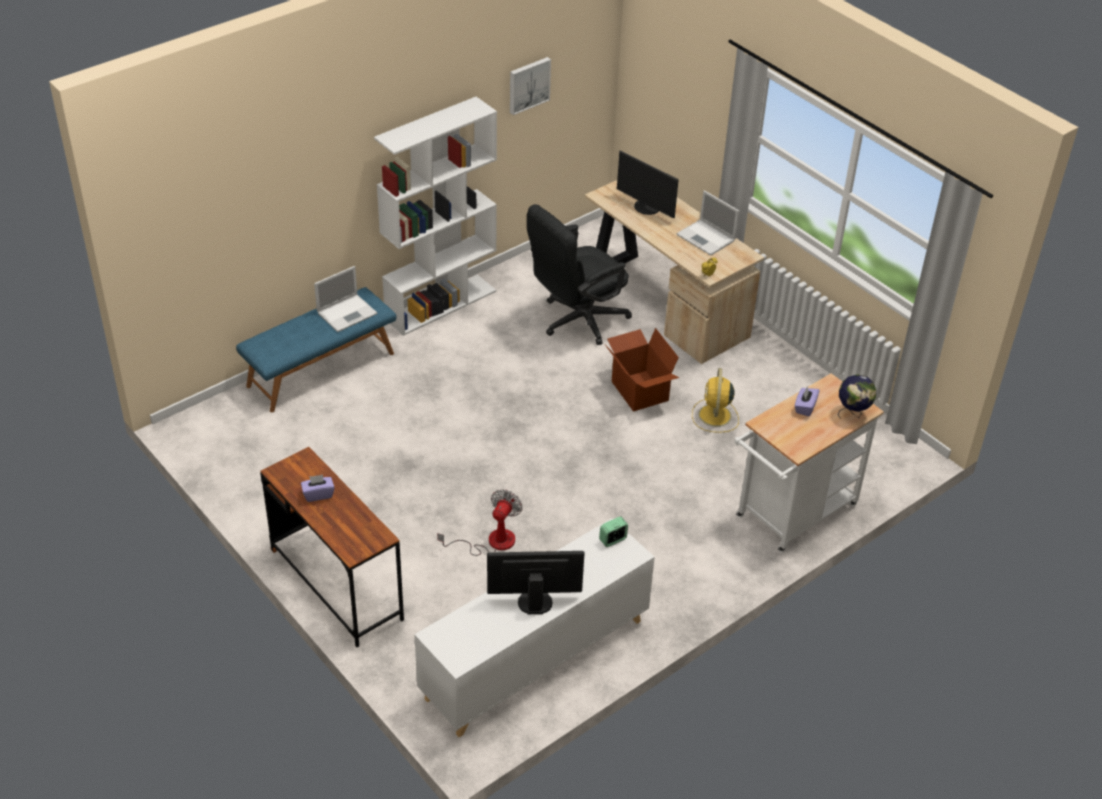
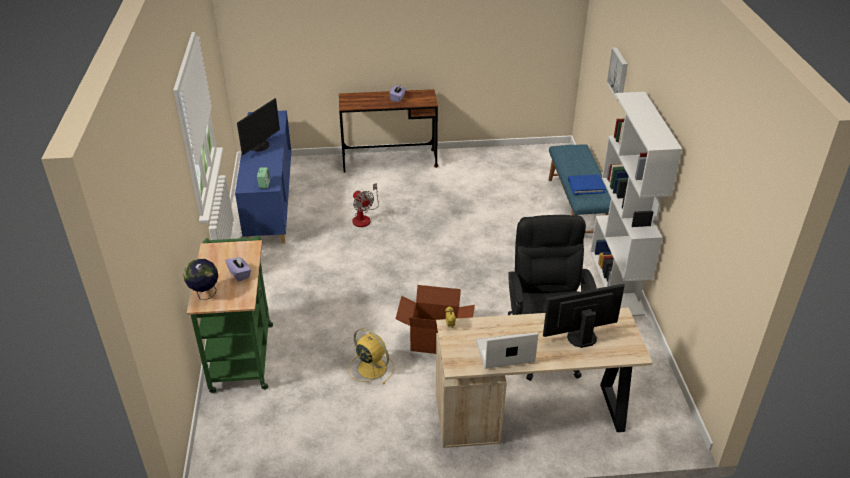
camera: 125 degrees right, 5 degrees down
laptop [314,266,377,332] -> blue book [568,174,606,195]
white cabinet [414,518,655,737] -> blue cabinet [235,110,291,244]
picture [510,57,551,115] -> picture moved to [607,47,628,101]
white cart [735,373,884,553] -> green cart [187,235,273,393]

